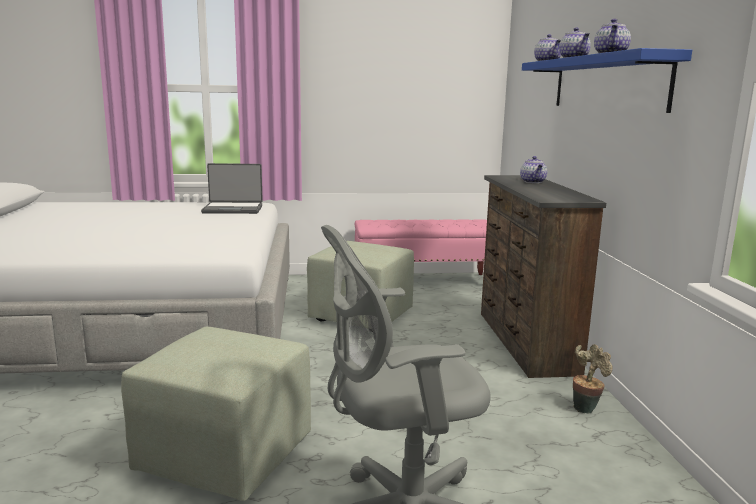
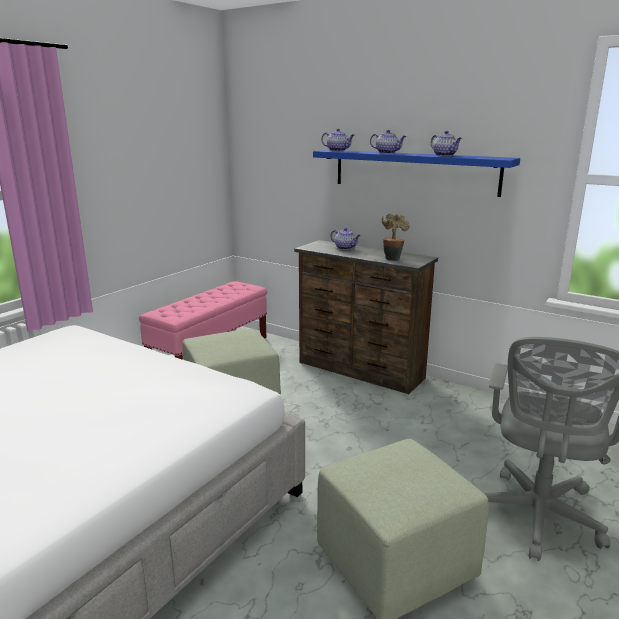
camera: 50 degrees left, 5 degrees up
laptop [201,163,263,214] -> none
potted plant [573,344,613,413] -> potted plant moved to [382,213,410,261]

